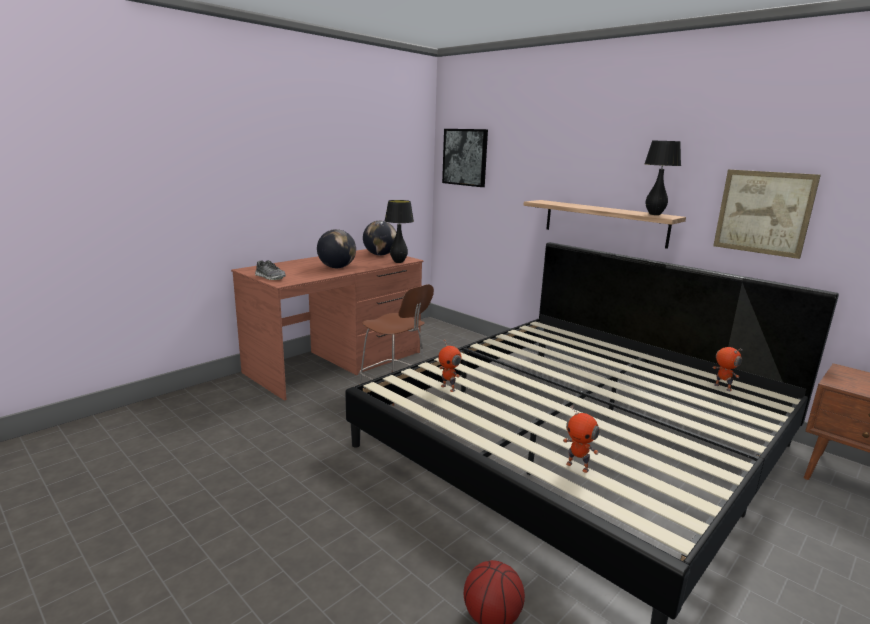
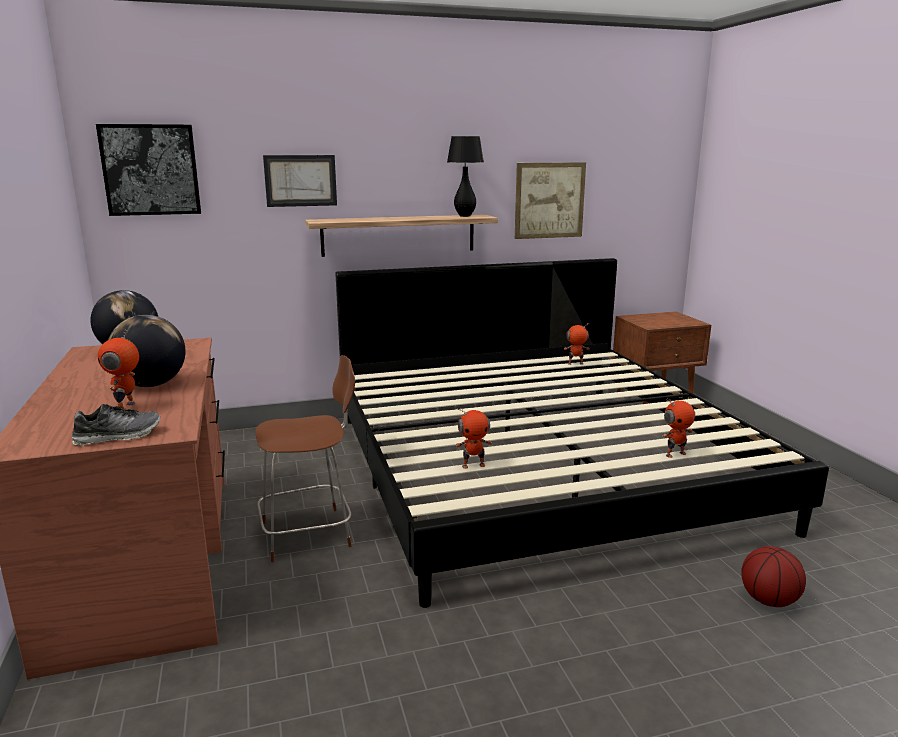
camera: 60 degrees left, 0 degrees up
black table lamp [385,200,414,263] -> none
none -> toy robot [98,328,139,409]
none -> picture [263,155,337,207]

